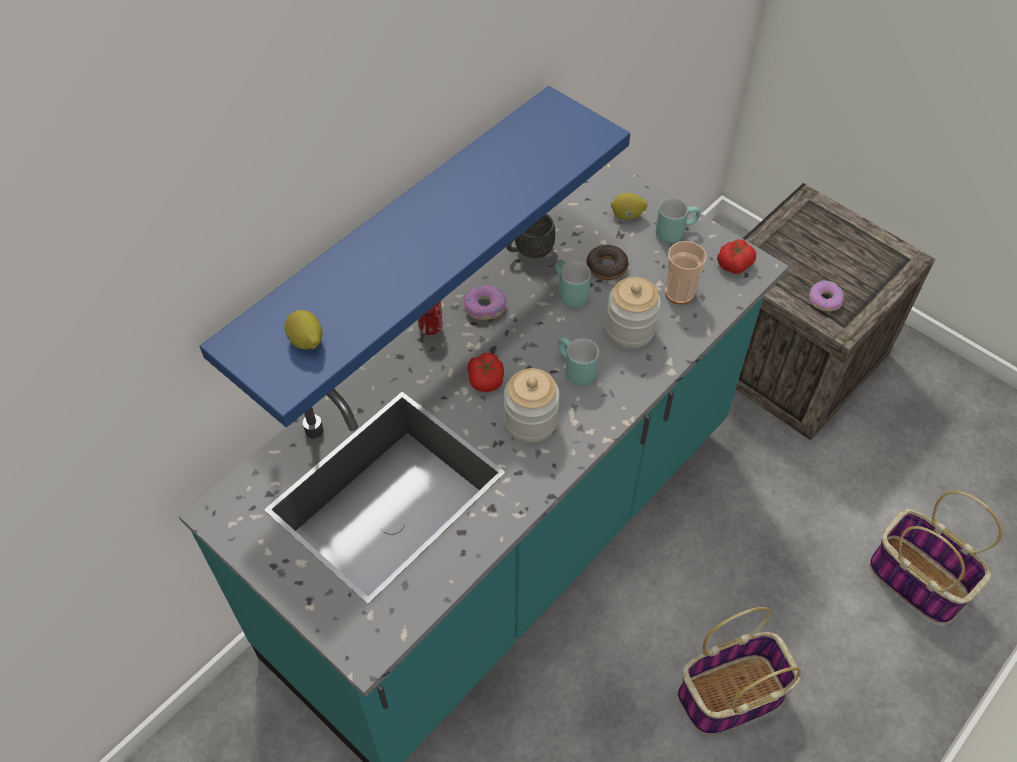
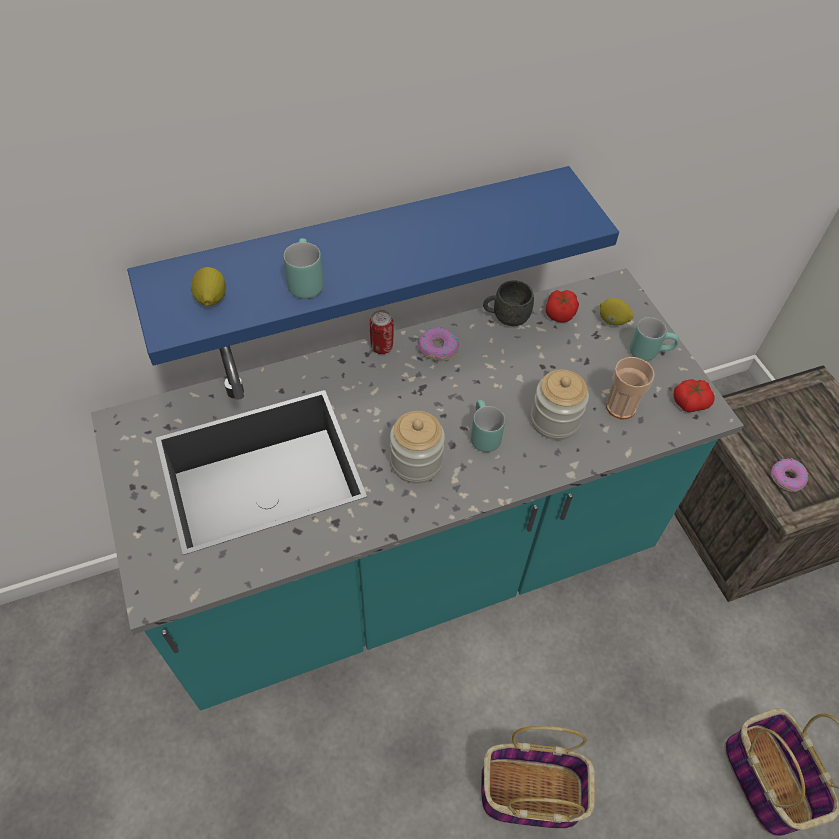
camera: 25 degrees right, 0 degrees up
tomato [467,353,504,392] -> tomato moved to [546,290,579,323]
turquoise mug [555,259,591,307] -> turquoise mug moved to [284,238,324,299]
donut [587,245,628,280] -> none

